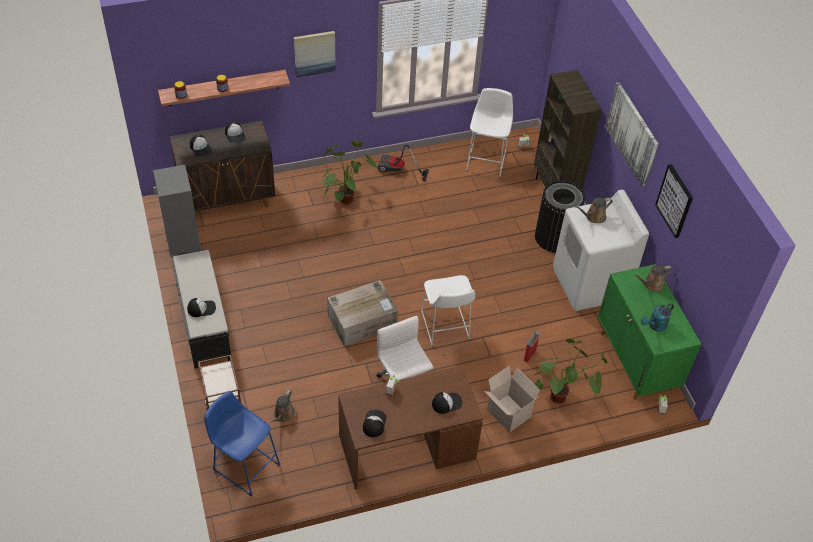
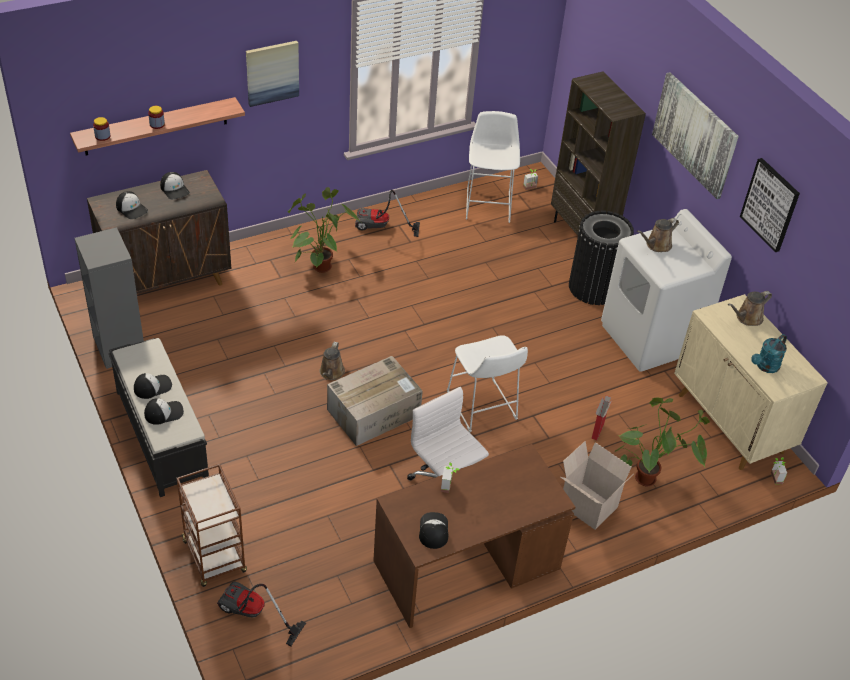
camera: 10 degrees left, 5 degrees down
blue stool [204,391,281,496] -> vacuum cleaner [217,582,306,647]
brown watering can [269,390,295,423] -> brown watering can moved to [320,342,345,380]
cap [432,392,463,414] -> cap moved to [134,373,172,399]
green cabinet [598,264,701,400] -> beige cabinet [674,294,828,470]

